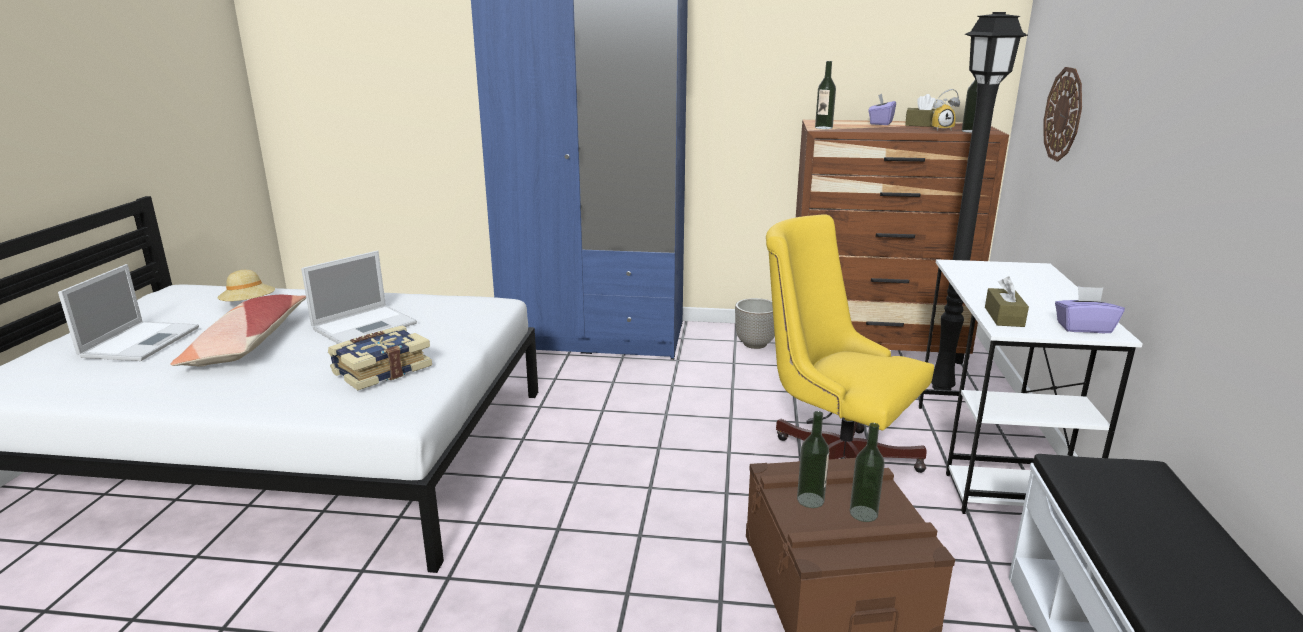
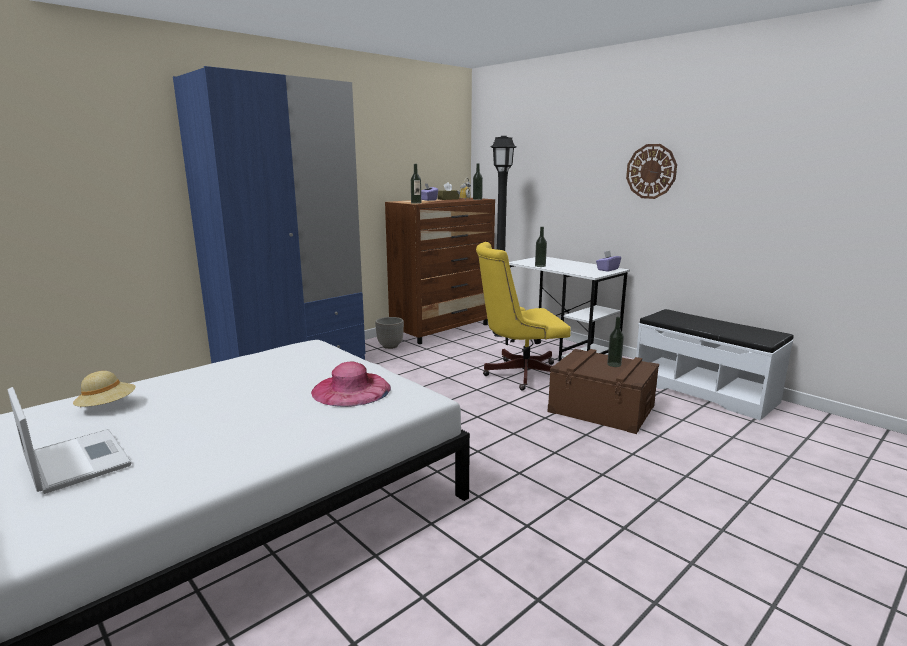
camera: 50 degrees left, 5 degrees down
pillow [170,295,306,366] -> none
laptop [301,251,417,344] -> none
book [328,325,432,390] -> pink hat [311,361,391,407]
bottle [797,411,829,508] -> bottle moved to [535,227,547,267]
brown tissue box [985,276,1029,327] -> none
wall clock [1043,67,1082,161] -> wall clock moved to [626,144,677,199]

